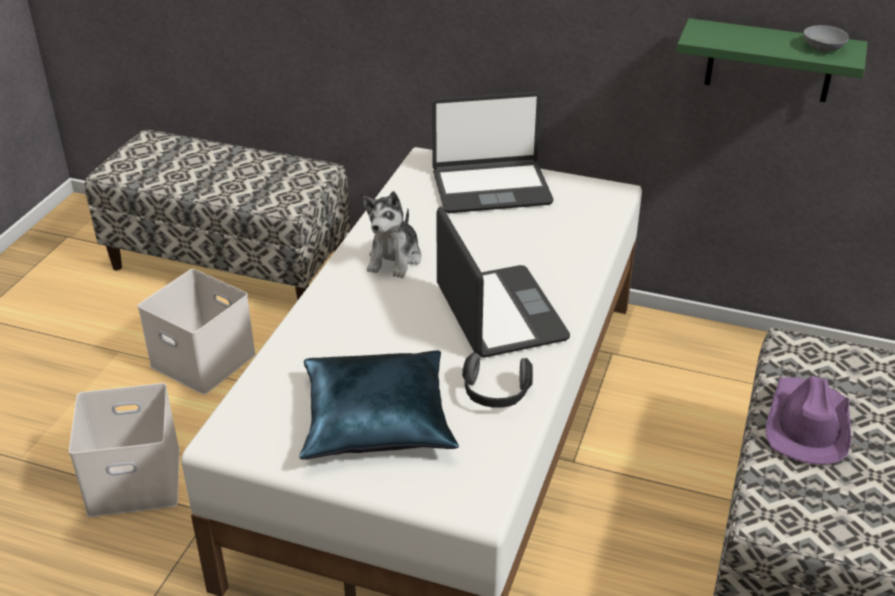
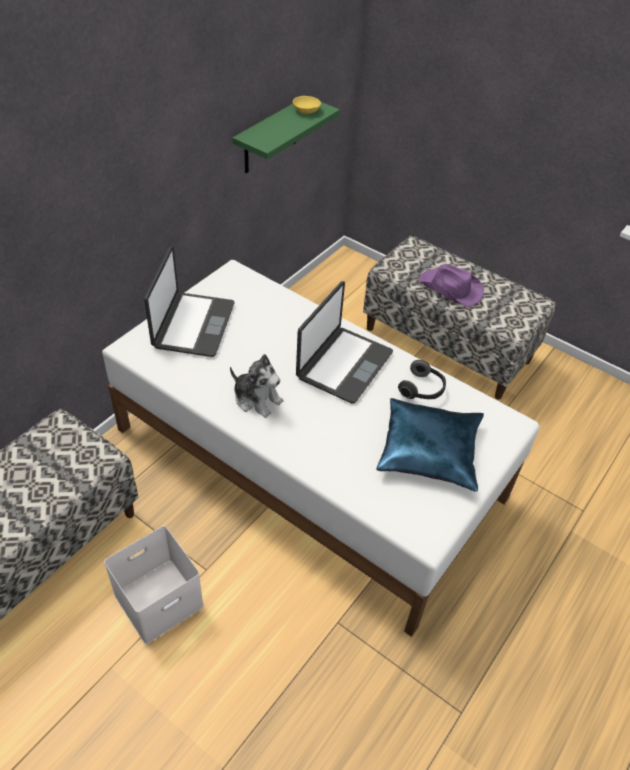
camera: 75 degrees left, 10 degrees up
white storage box [69,383,180,517] -> none
laptop [436,207,570,358] -> laptop turned 120 degrees clockwise [296,281,393,404]
grey bowl [803,25,849,52] -> yellow bowl [293,96,321,114]

